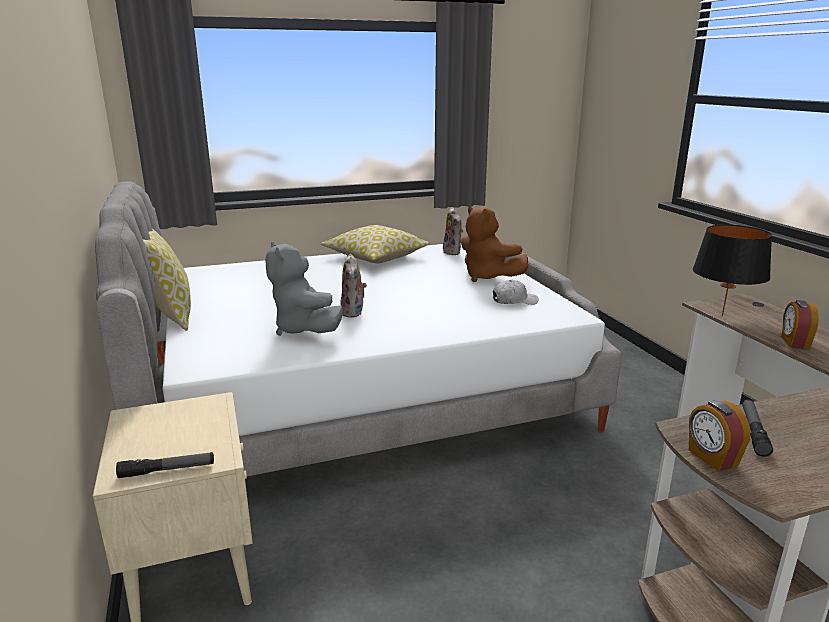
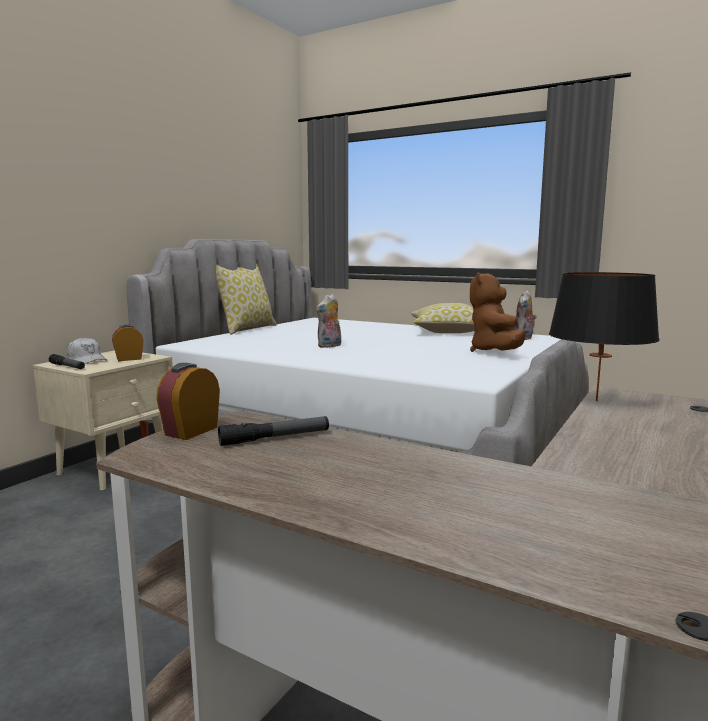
camera: 50 degrees right, 10 degrees down
grey plush toy [265,241,343,336] -> none
white cap [493,279,539,305] -> white cap moved to [67,337,107,364]
alarm clock [781,300,819,349] -> alarm clock moved to [112,324,144,361]

